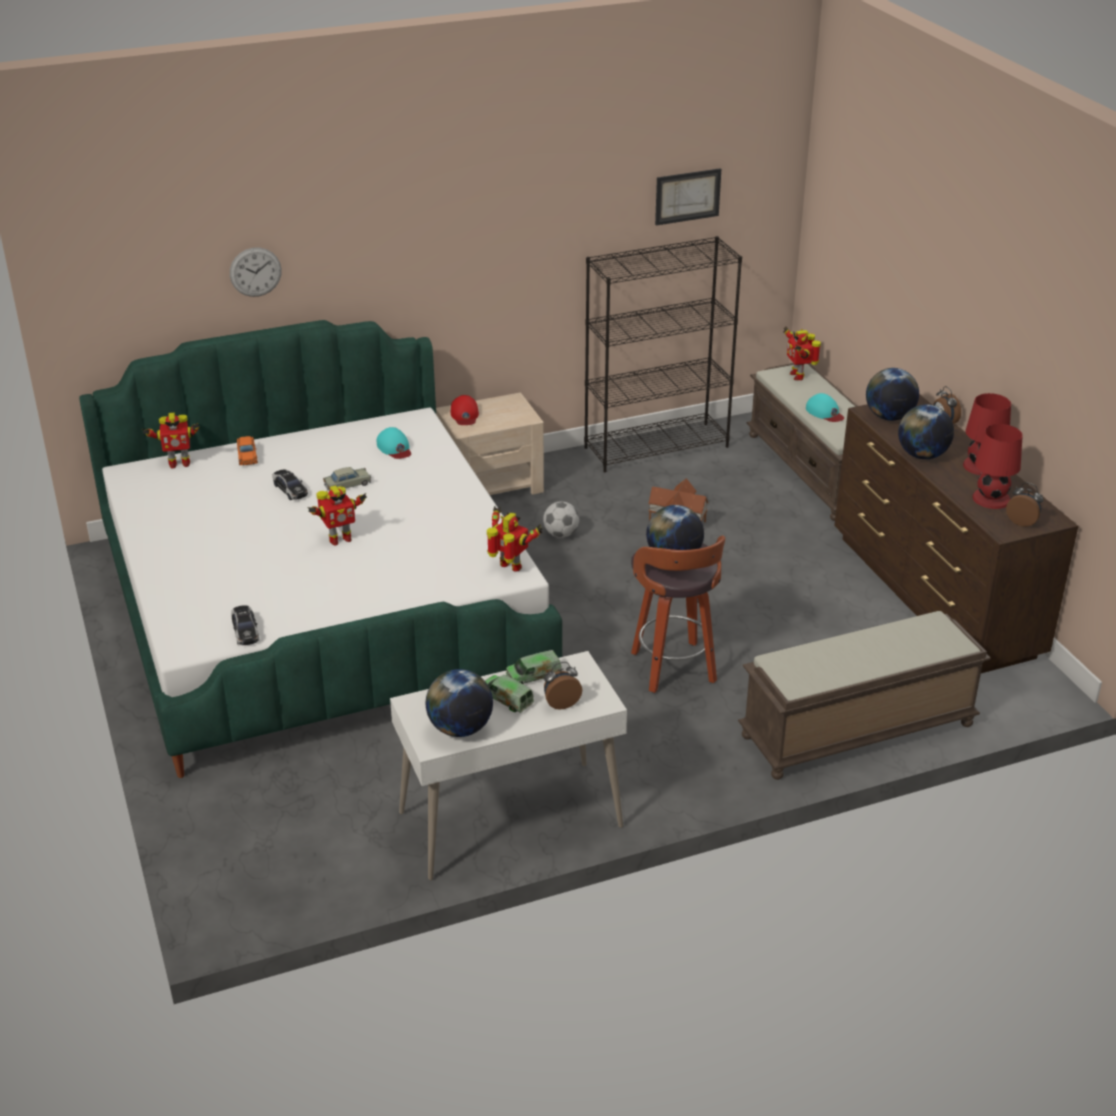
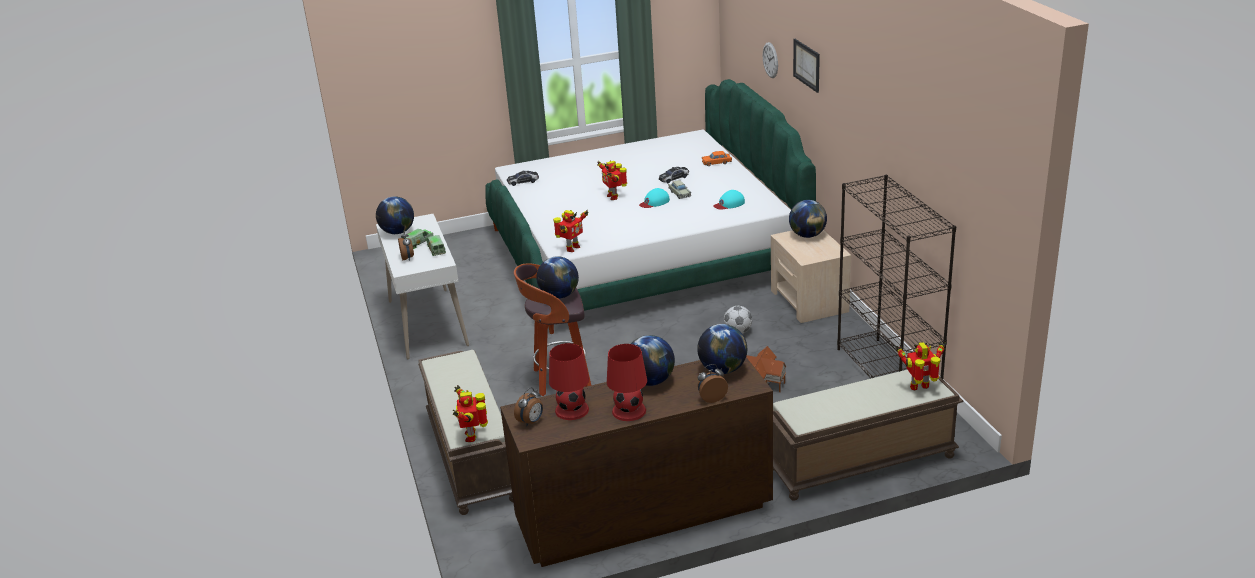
camera: 95 degrees right, 5 degrees down
toy robot [142,413,199,469] -> toy robot moved to [453,385,488,442]
red cap [451,395,479,425] -> globe [789,200,827,238]
picture [655,168,721,226] -> picture moved to [793,39,820,93]
turquoise cap [806,393,844,422] -> turquoise cap moved to [639,188,670,208]

